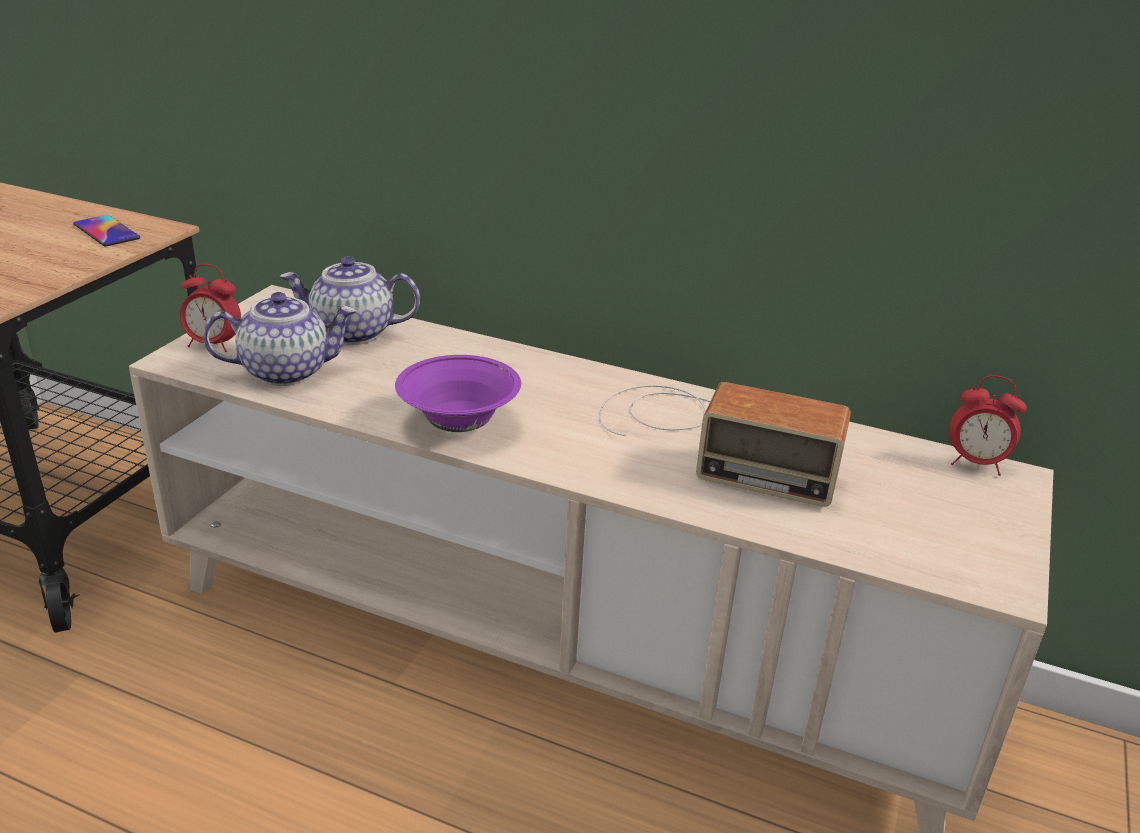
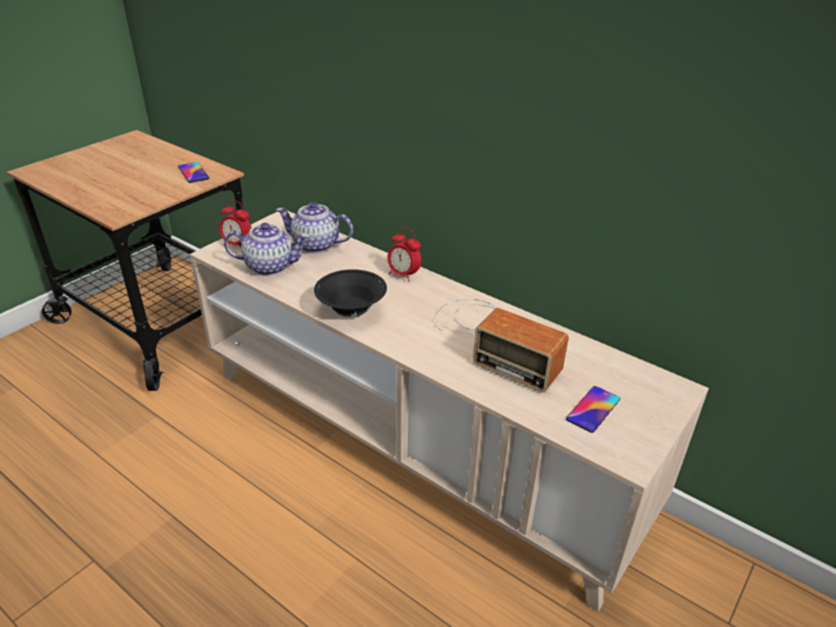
camera: 15 degrees right, 5 degrees up
purple bowl [395,355,521,432] -> black bowl [314,269,387,317]
alarm clock [949,375,1027,476] -> alarm clock moved to [387,228,421,282]
none -> phone [566,386,620,433]

